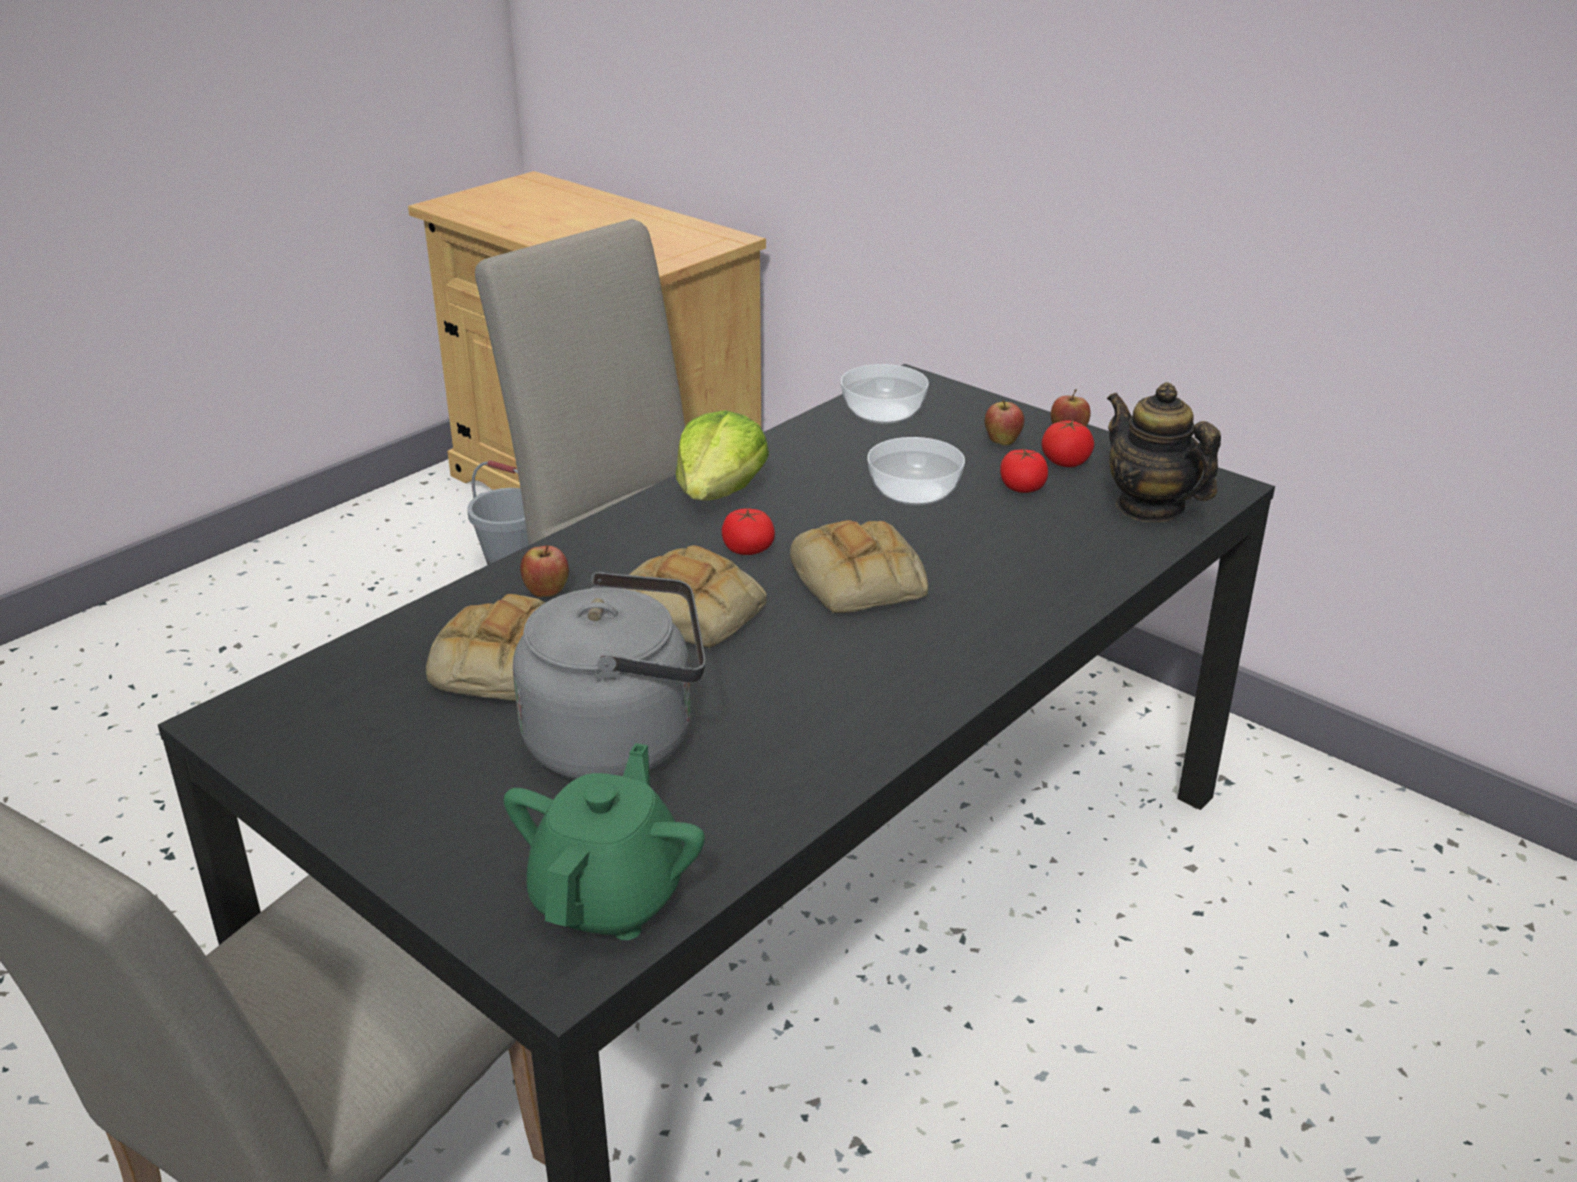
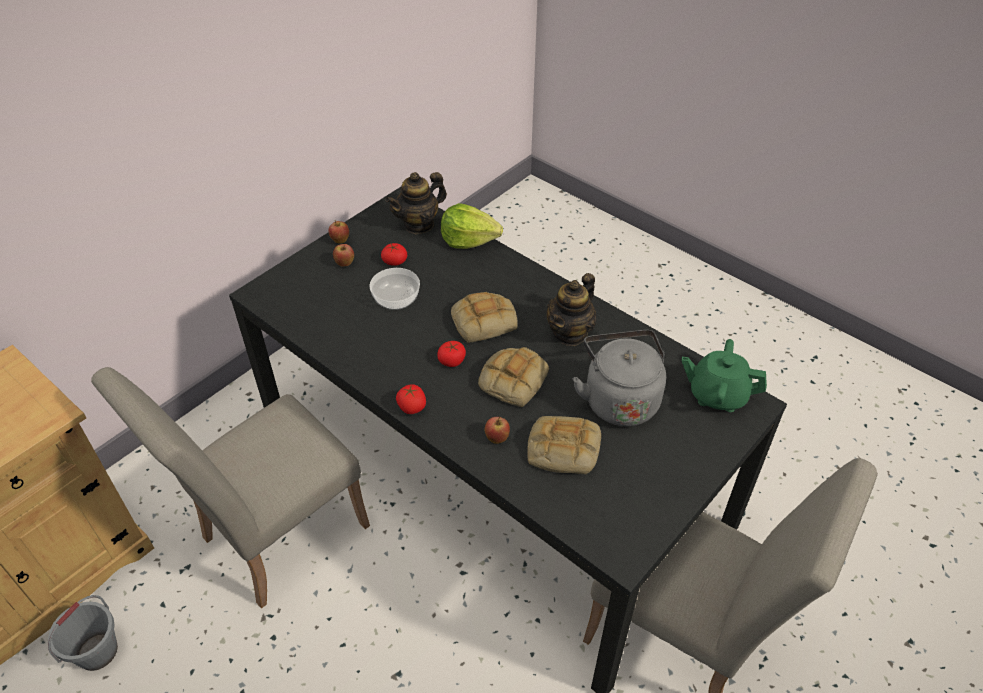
camera: 90 degrees left, 15 degrees up
lettuce [676,411,769,500] -> lettuce moved to [441,203,503,249]
bowl [841,364,929,424] -> none
tomato [1042,420,1094,467] -> tomato moved to [396,384,426,414]
none -> teapot [547,273,596,346]

